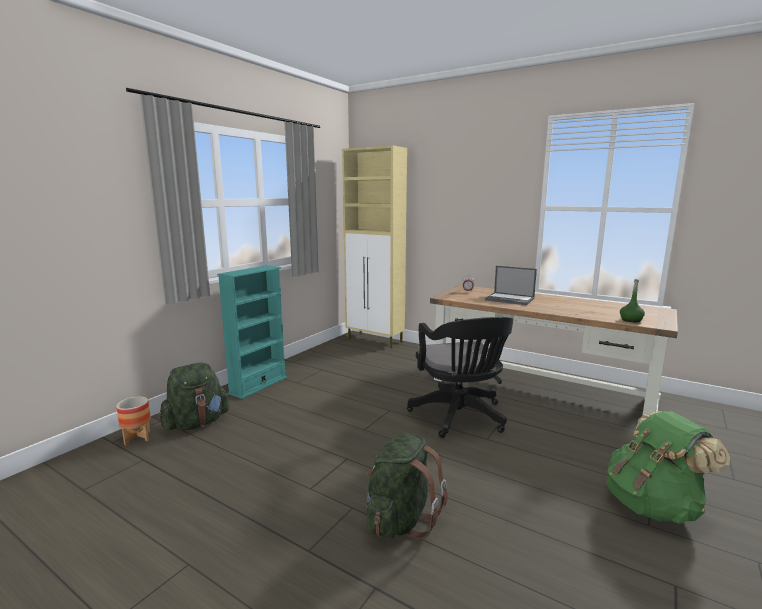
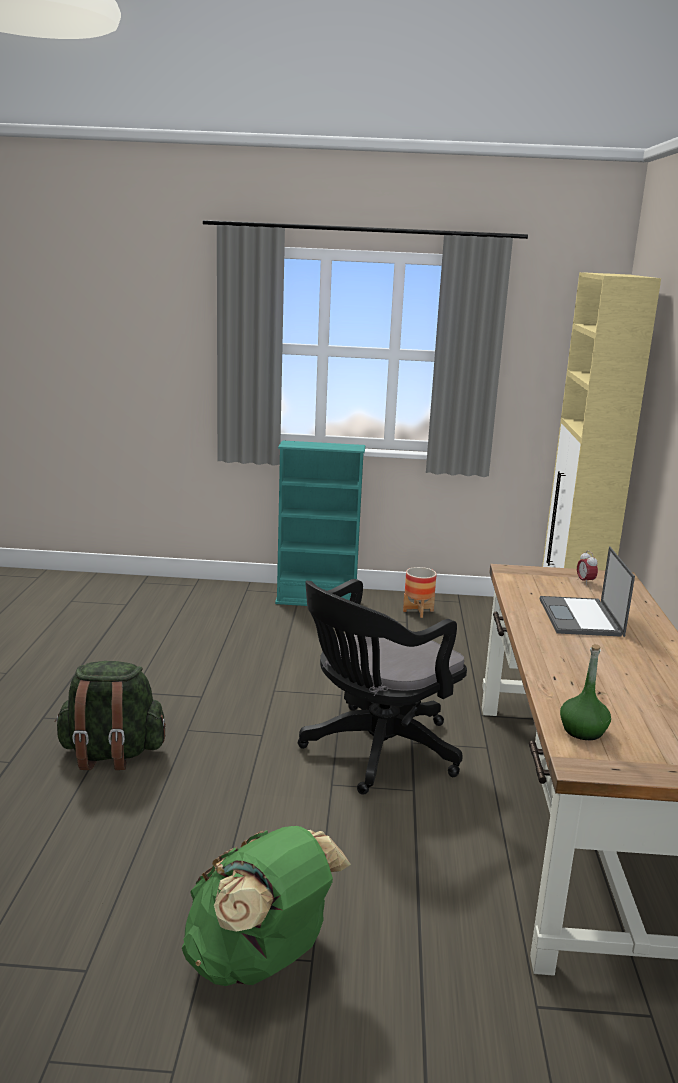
camera: 60 degrees right, 5 degrees up
planter [116,397,151,445] -> planter moved to [403,567,436,618]
green backpack [160,363,229,430] -> none

